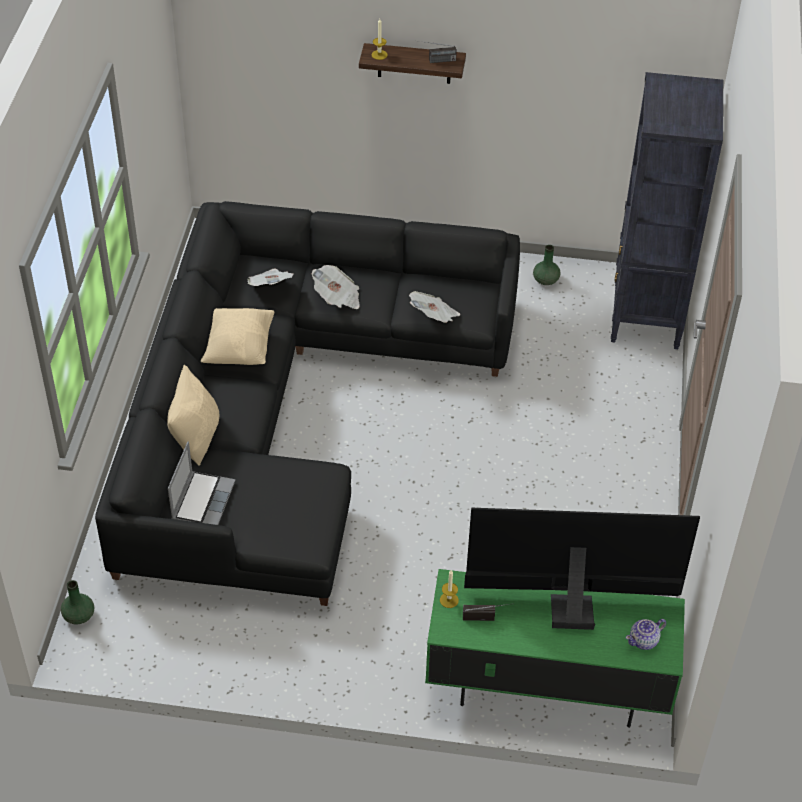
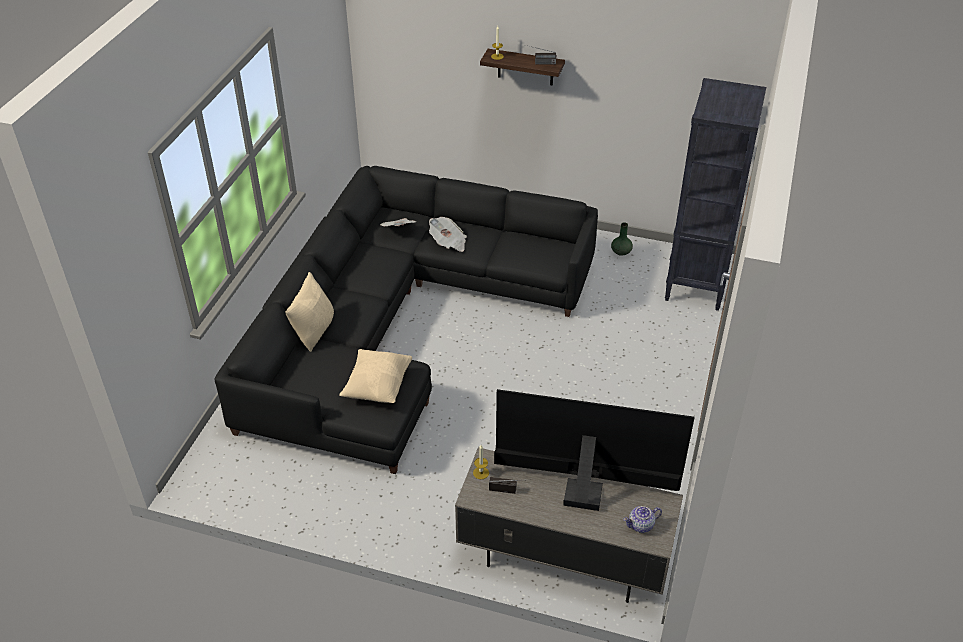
camera: 10 degrees right, 5 degrees down
green vase [61,580,94,624] -> none
laptop [168,441,235,525] -> none
beige pillow [201,308,274,365] -> beige pillow moved to [339,349,412,403]
newspaper [409,291,460,323] -> none
green tv stand [425,569,685,728] -> grey tv stand [455,447,683,603]

